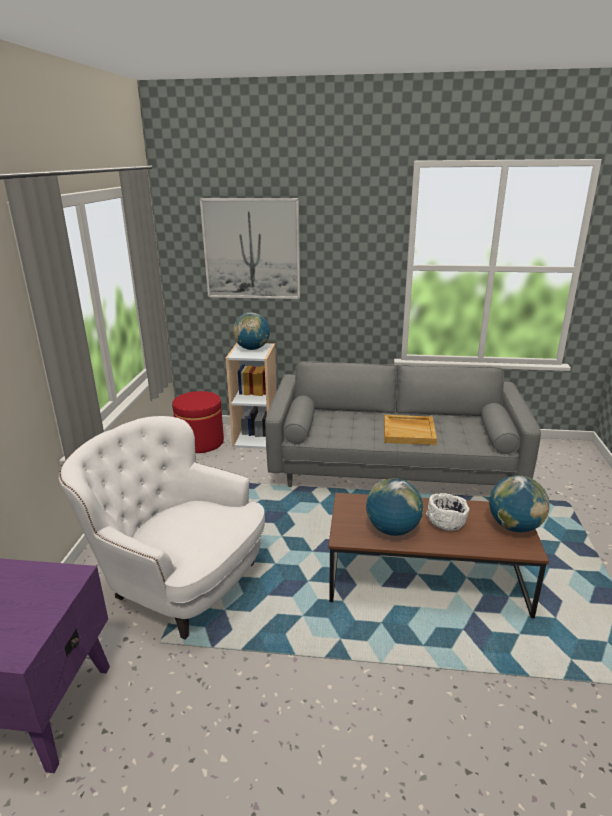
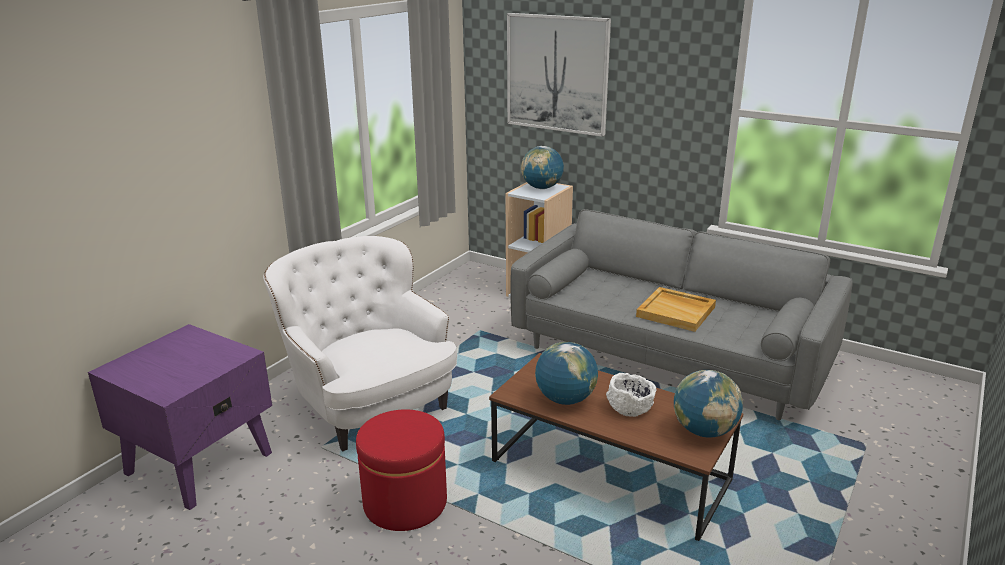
camera: 25 degrees right, 0 degrees up
red ottoman [172,391,224,453] -> red ottoman moved to [356,409,447,531]

